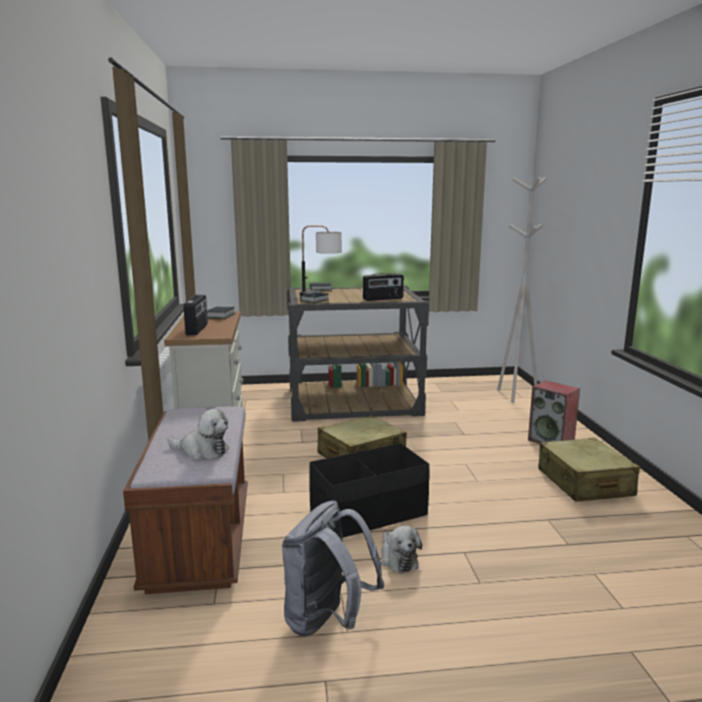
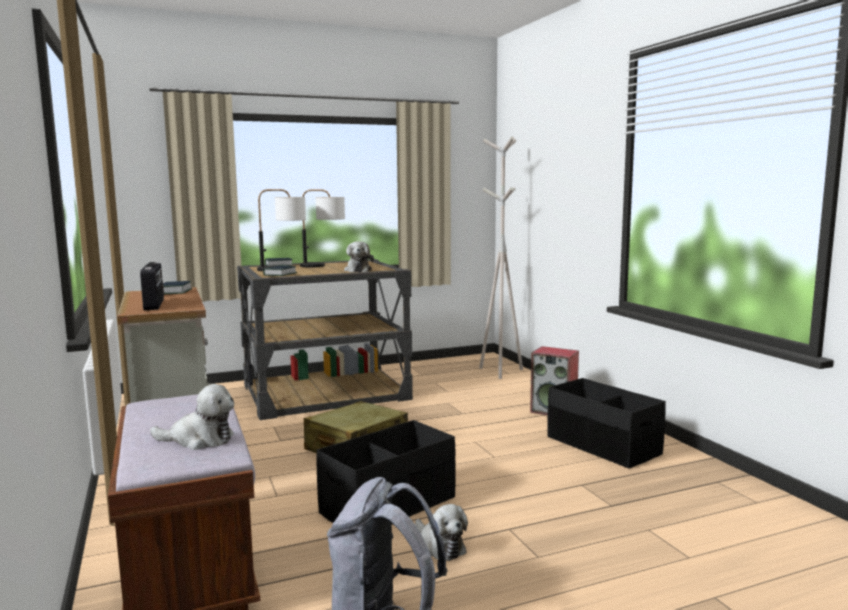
camera: 15 degrees left, 5 degrees down
radio [363,273,404,301] -> plush toy [344,241,374,272]
beige suitcase [538,438,640,502] -> black storage box [547,378,666,469]
none -> table lamp [300,189,345,267]

